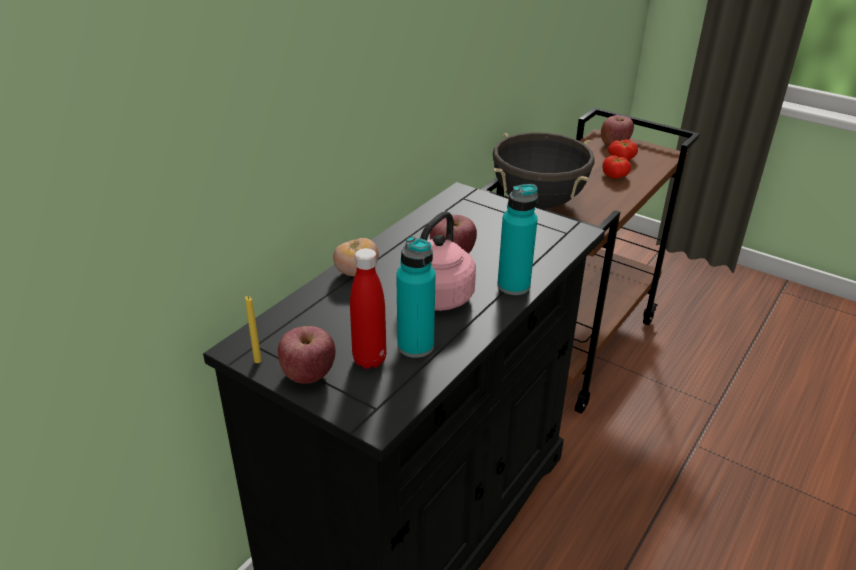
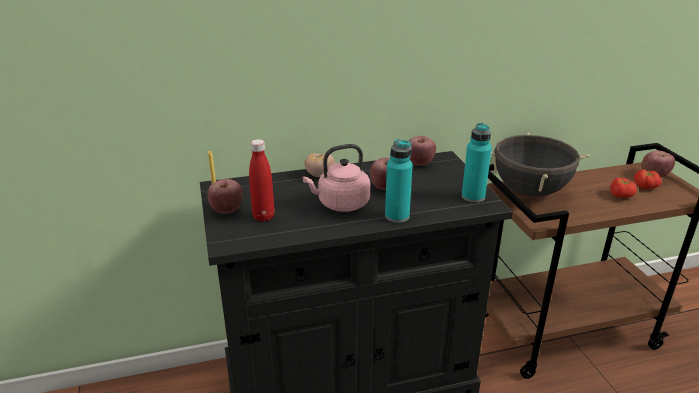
camera: 40 degrees right, 5 degrees down
turquoise bottle [396,237,436,358] -> turquoise bottle moved to [462,123,492,203]
none -> apple [409,136,436,166]

